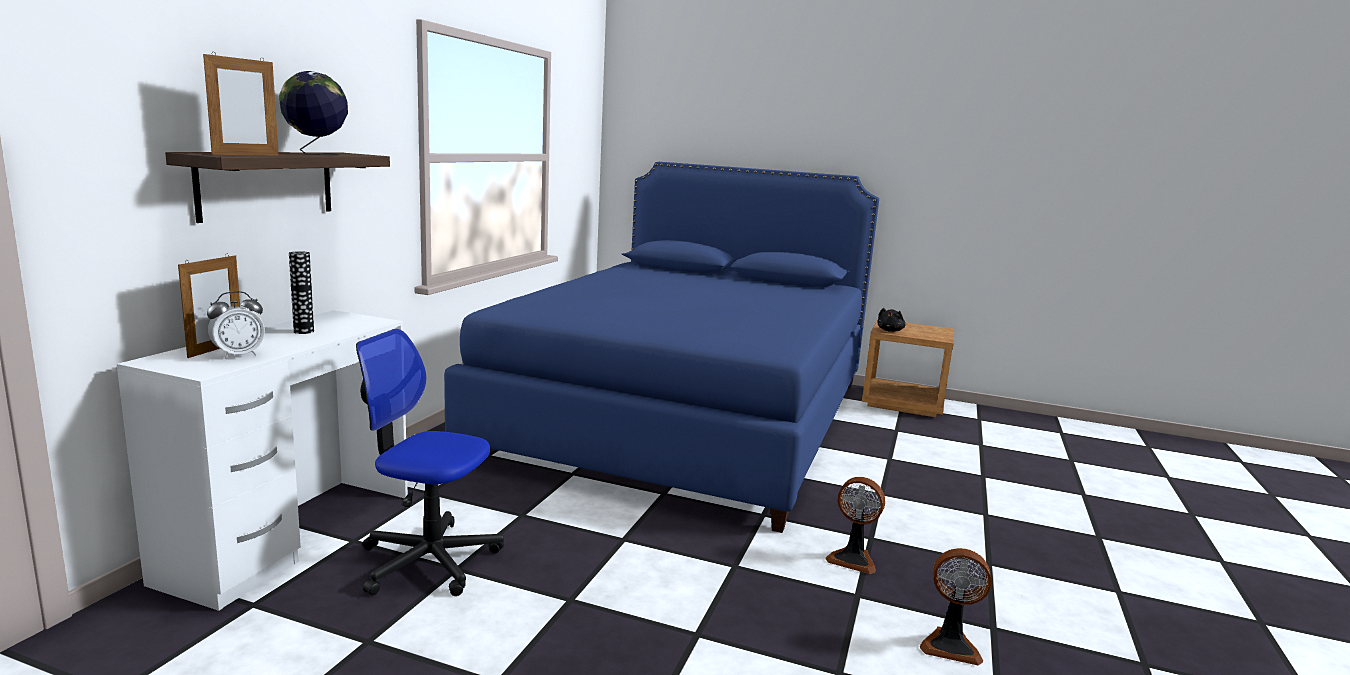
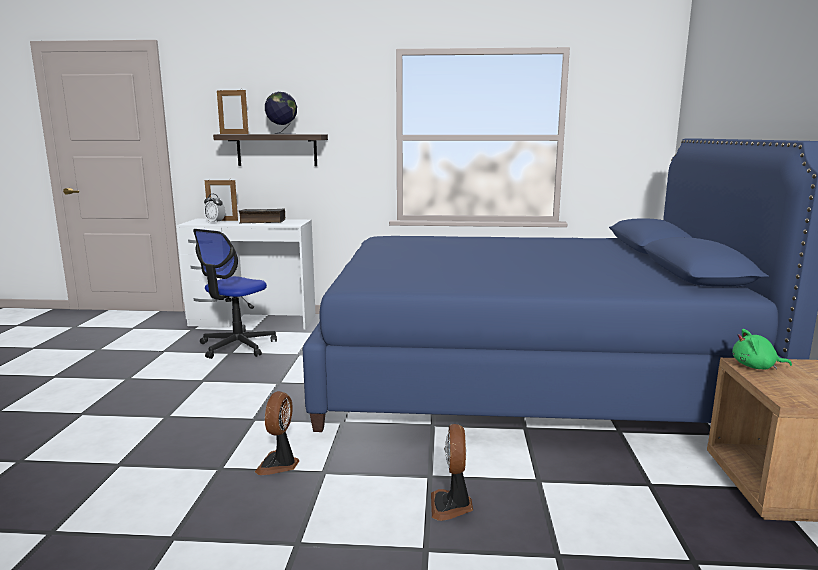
camera: 75 degrees right, 0 degrees up
vase [289,251,314,334] -> book [239,209,285,223]
office chair [356,329,504,596] -> office chair turned 150 degrees counterclockwise [193,229,277,359]
black plush toy [877,308,906,332] -> green plush toy [732,329,792,369]
fan [920,548,991,666] -> fan moved to [431,424,473,521]

